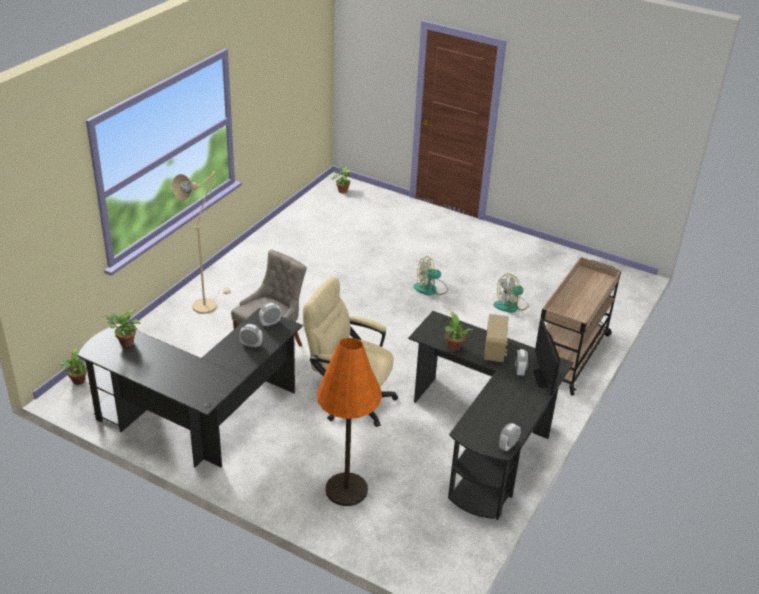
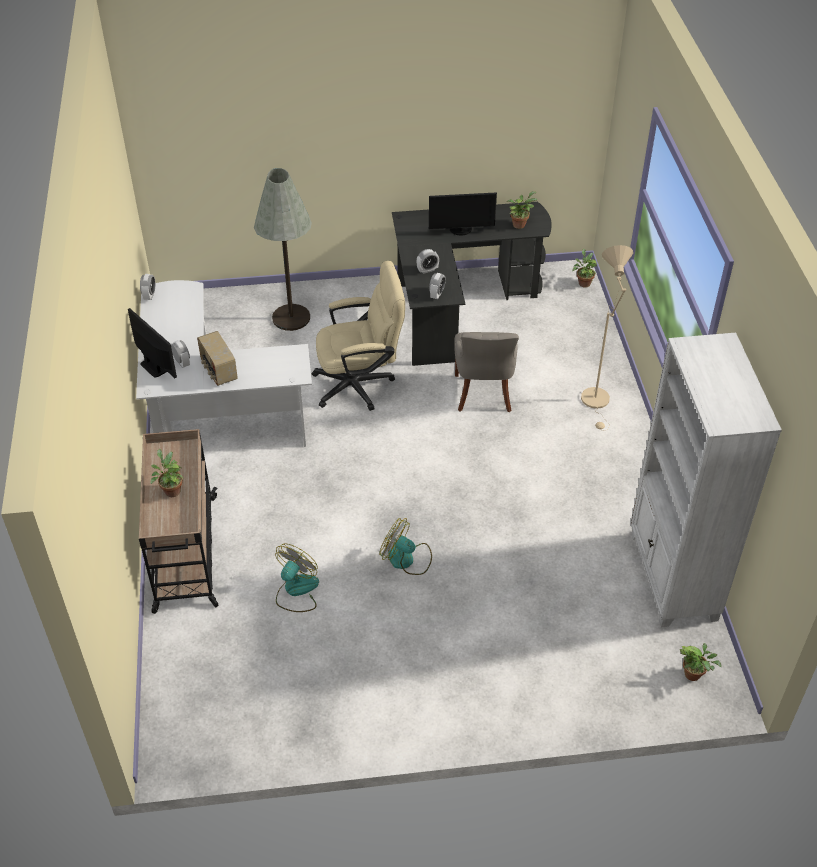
camera: 145 degrees right, 10 degrees up
orange floor lamp [317,338,382,506] -> grey floor lamp [254,168,312,331]
black desk [408,311,574,520] -> white desk [136,280,312,447]
fan [414,256,448,296] -> fan turned 105 degrees counterclockwise [379,518,432,575]
potted plant [445,312,473,351] -> potted plant moved to [150,449,184,497]
none -> monitor [429,192,497,235]
none -> white bookcase [630,333,782,627]

